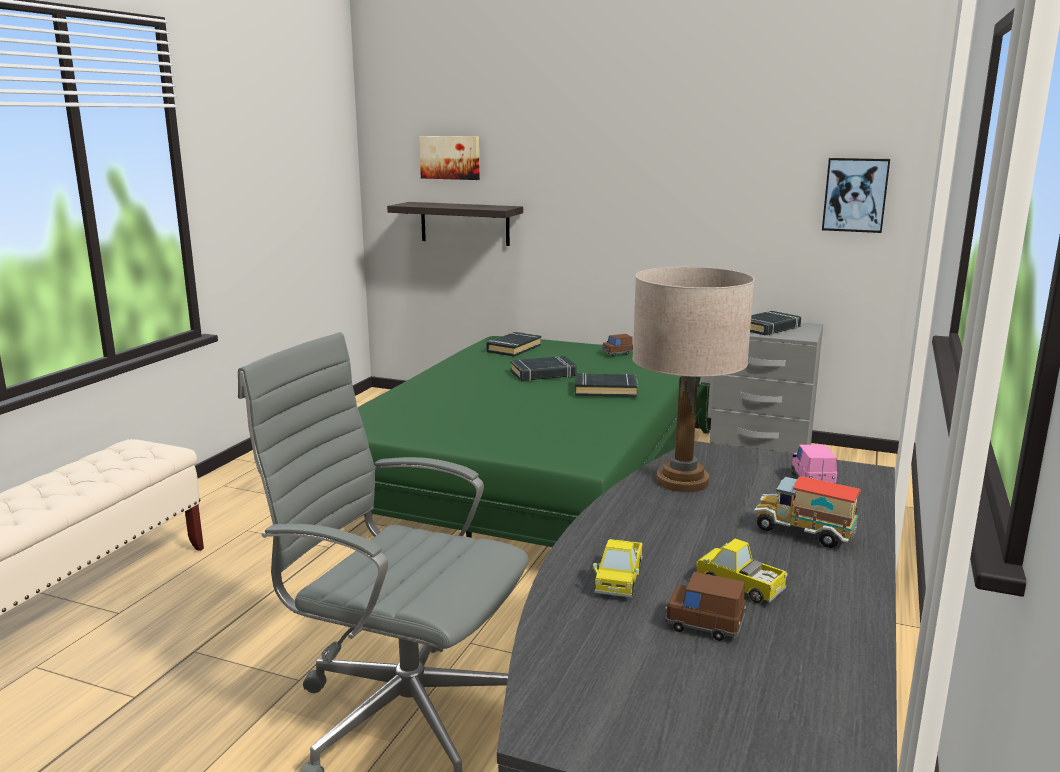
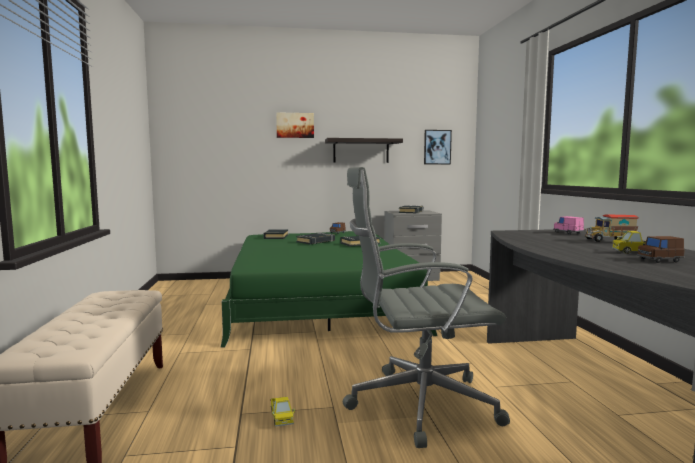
camera: 30 degrees left, 10 degrees down
shelf [387,202,523,246] -> shelf moved to [325,138,403,163]
picture [419,136,480,180] -> picture moved to [276,112,314,138]
toy truck [593,539,643,598] -> toy truck moved to [270,397,295,427]
beige table lamp [632,267,754,492] -> none

